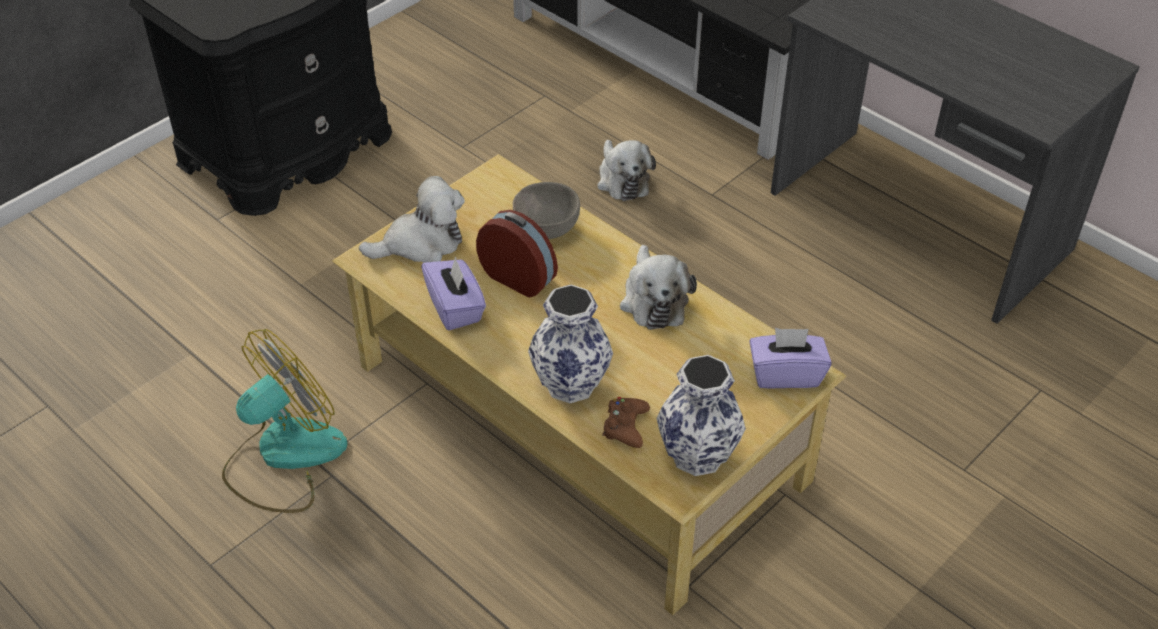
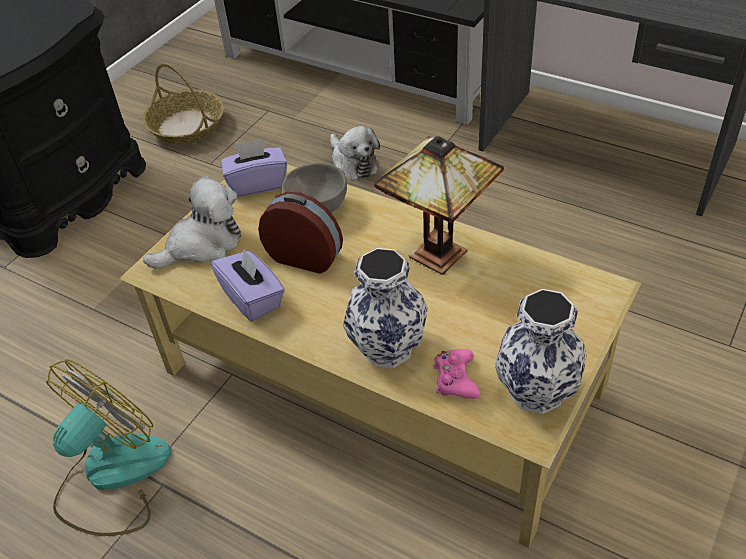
camera: 10 degrees left, 0 degrees up
brown game controller [602,397,650,448] -> pink game controller [433,349,480,399]
plush toy [620,245,697,330] -> table lamp [374,136,504,275]
purple tissue box [749,328,831,389] -> purple tissue box moved to [221,139,287,197]
none -> basket [142,63,224,144]

